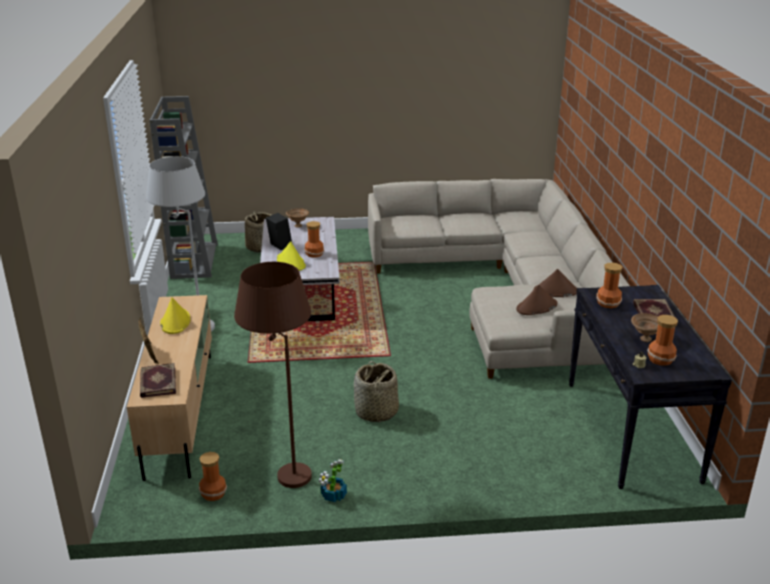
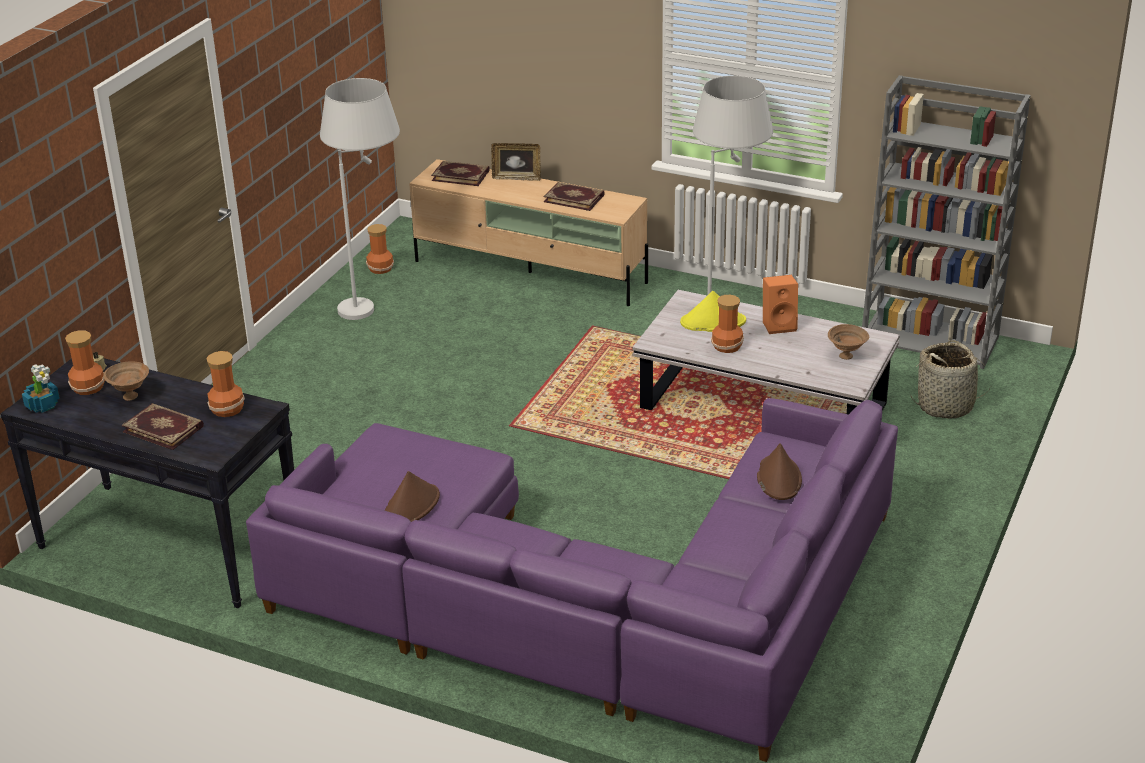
camera: 120 degrees right, 5 degrees up
yellow hat [160,297,190,334] -> book [543,182,605,211]
brown floor lamp [234,262,312,488] -> white floor lamp [320,78,400,320]
black speaker [266,213,292,250] -> orange speaker [763,275,798,334]
potted plant [319,459,347,502] -> potted plant moved to [22,364,60,413]
basket [354,361,399,422] -> none
beige sofa [368,179,630,379] -> purple sofa [246,398,898,762]
brown hat [516,285,557,315] -> brown hat moved to [757,443,802,500]

